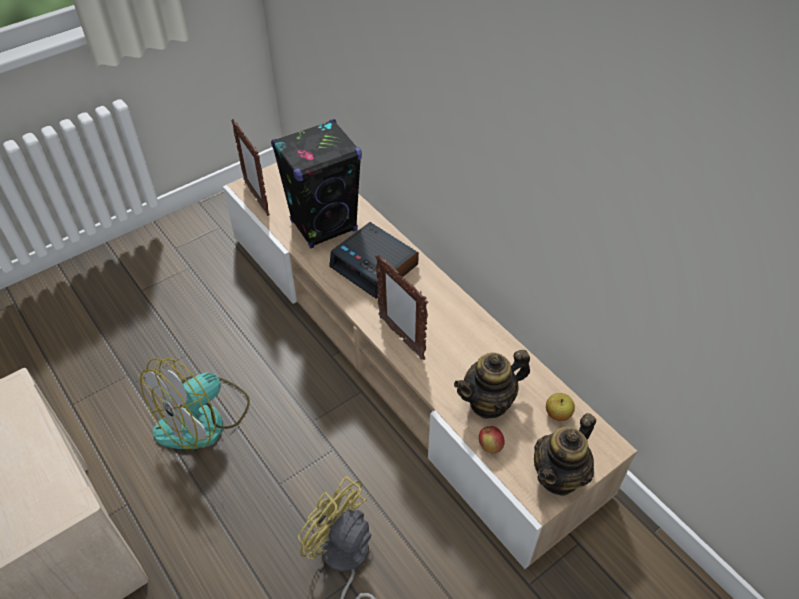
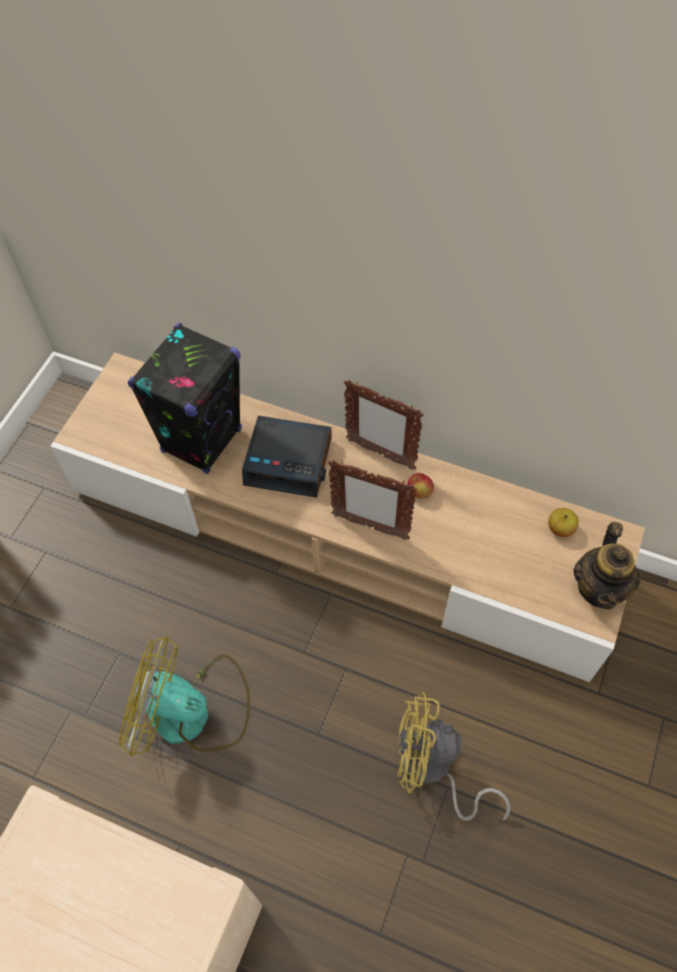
camera: 30 degrees left, 10 degrees up
fan [140,358,250,449] -> fan turned 90 degrees clockwise [119,636,250,756]
picture frame [231,119,270,216] -> picture frame moved to [344,380,424,470]
teapot [454,350,530,419] -> none
apple [479,426,505,453] -> apple moved to [407,473,434,499]

